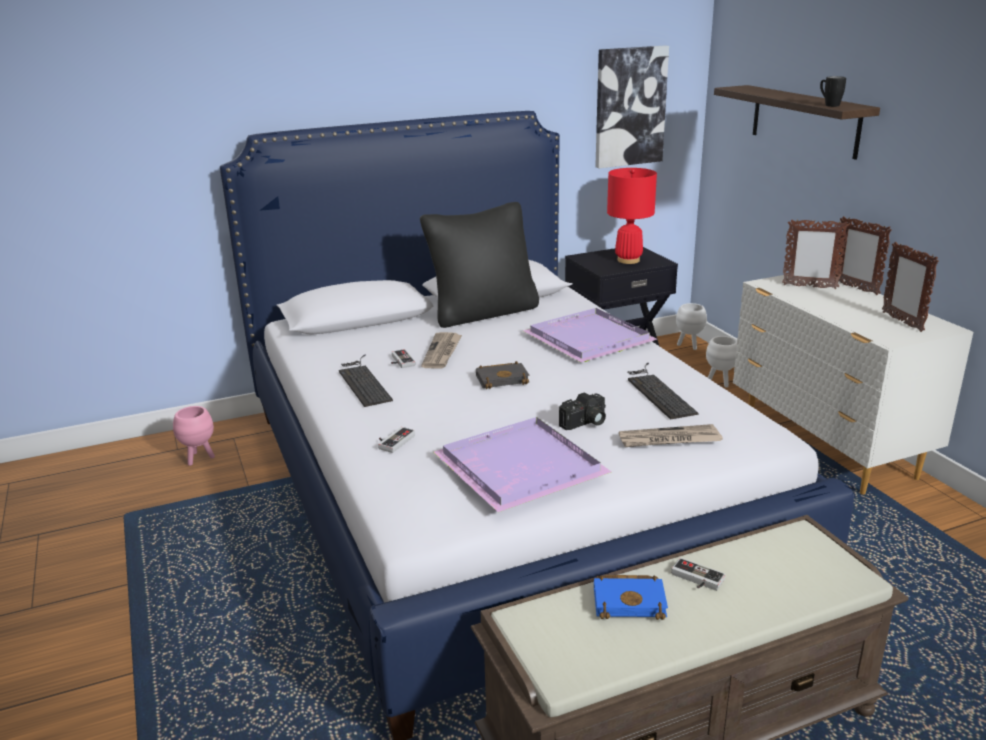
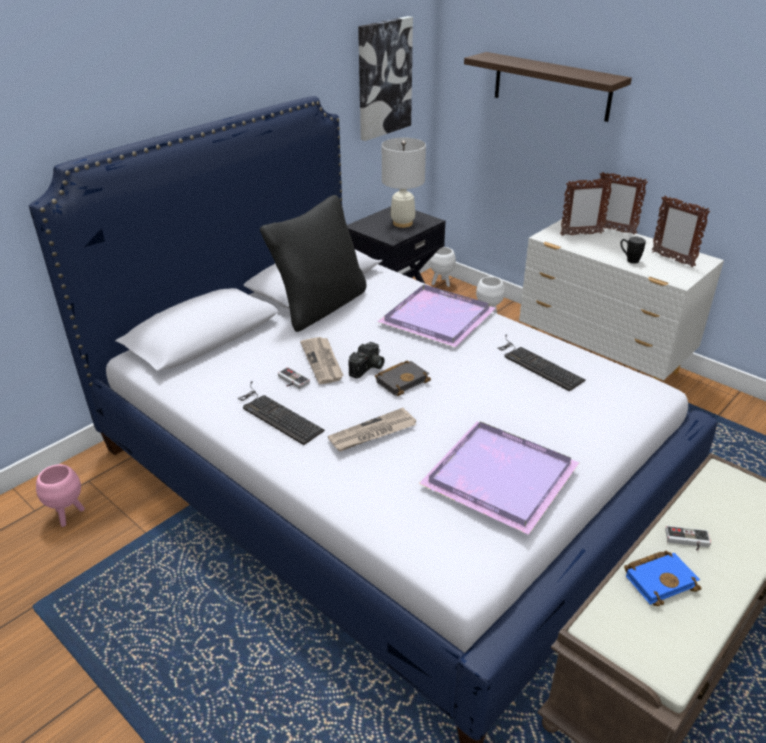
camera: 25 degrees left, 10 degrees up
game controller [378,427,415,453] -> none
camera [559,392,606,430] -> camera moved to [348,342,385,379]
red table lamp [607,168,657,264] -> white table lamp [382,138,426,228]
newspaper [619,424,723,447] -> newspaper moved to [328,408,416,451]
black mug [820,76,846,107] -> black mug moved to [620,237,646,264]

